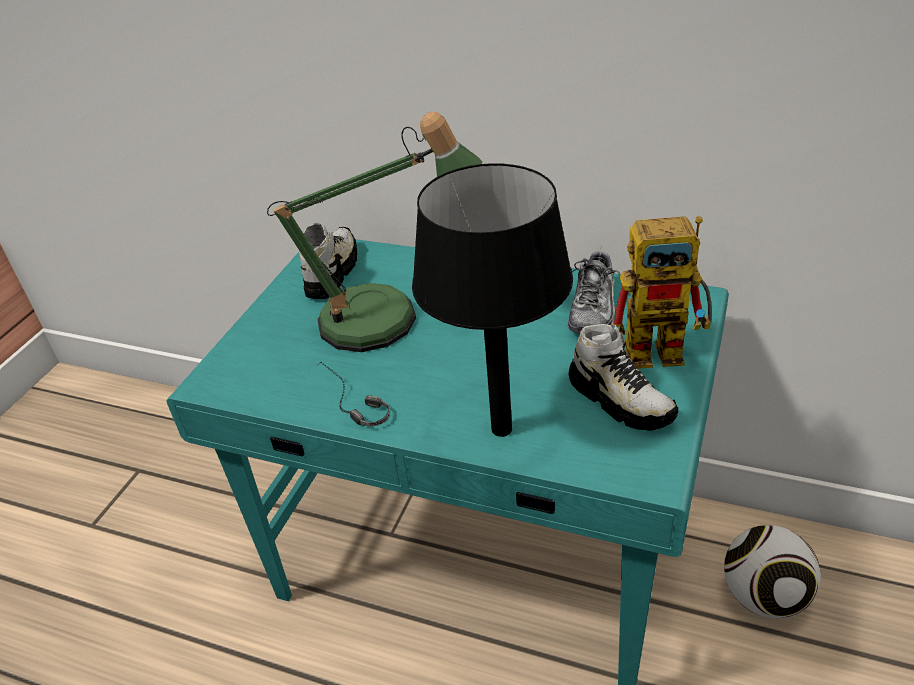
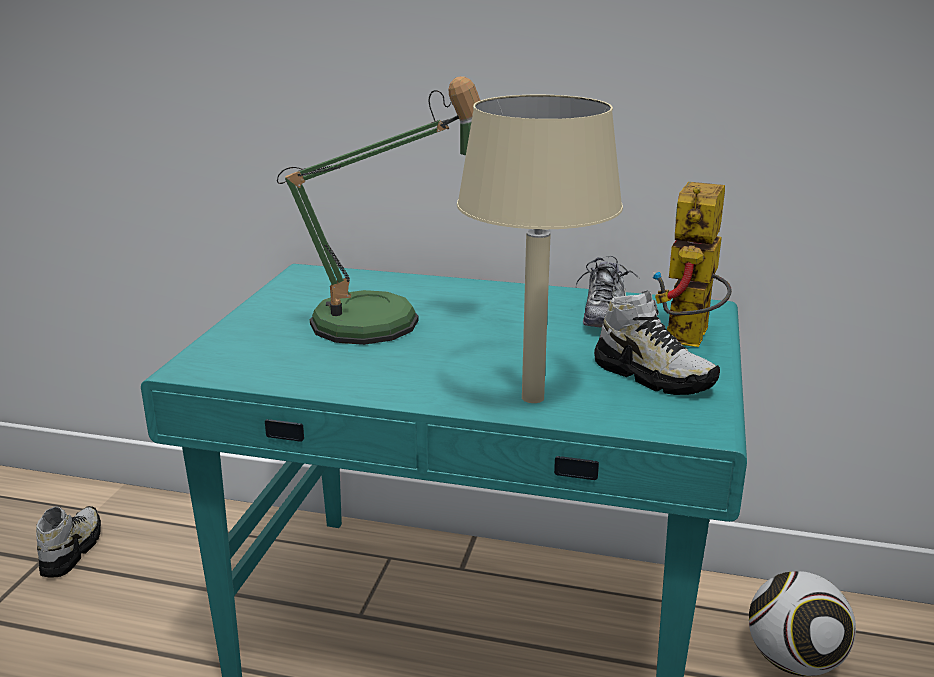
camera: 10 degrees left, 15 degrees down
shoe [298,223,357,299] -> shoe moved to [36,506,101,577]
headphones [318,362,390,426] -> none
black table lamp [412,163,573,437] -> beige table lamp [457,95,623,403]
toy robot [612,216,712,369] -> toy robot turned 120 degrees clockwise [653,182,732,347]

